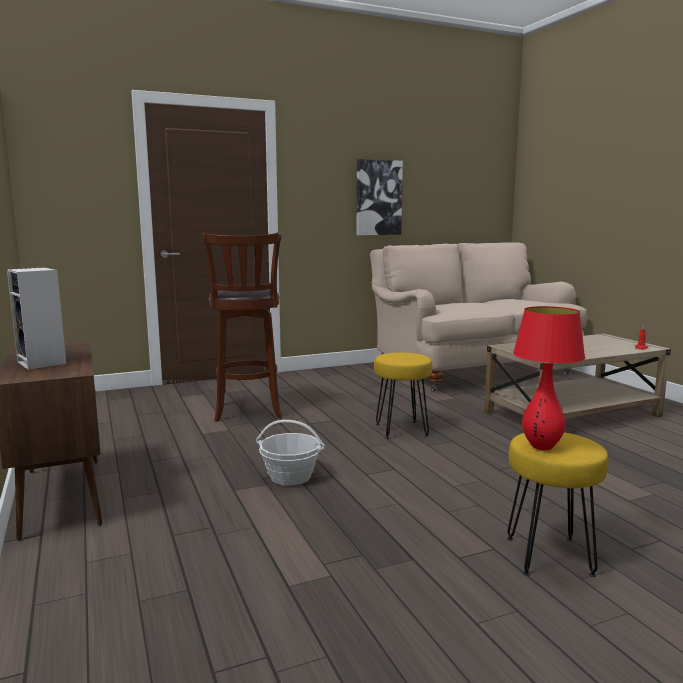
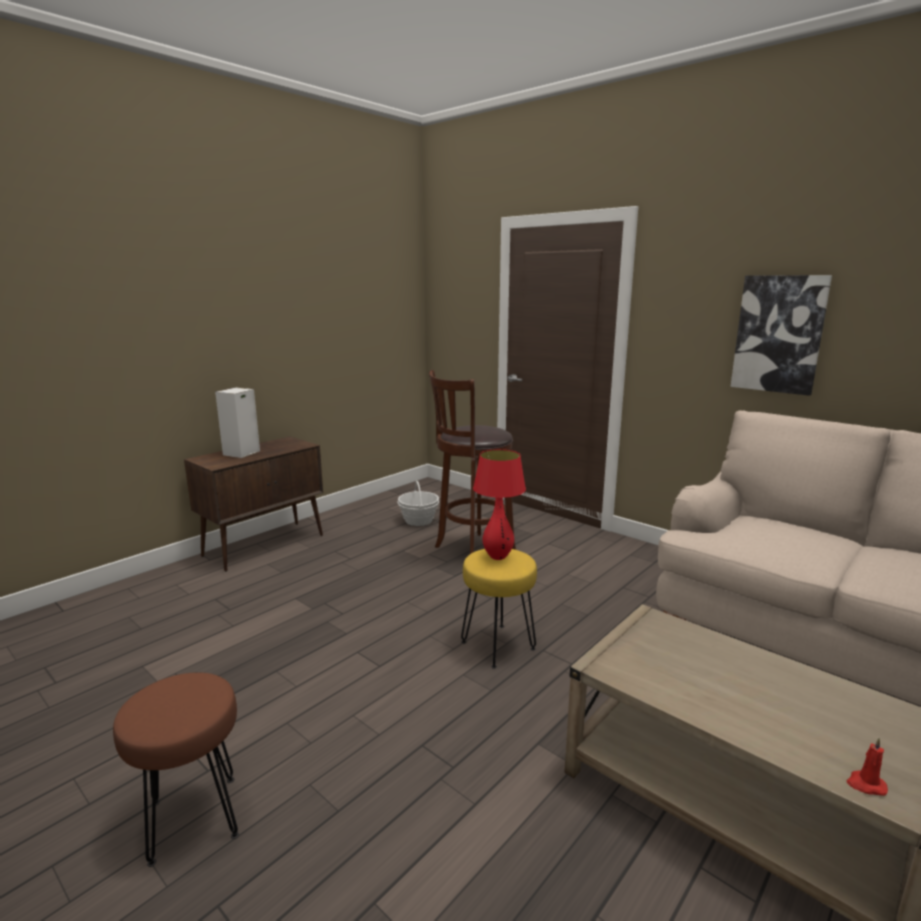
camera: 65 degrees right, 5 degrees up
basket [256,420,325,486] -> basket moved to [398,481,439,526]
yellow stool [507,432,608,577] -> brown stool [113,672,239,867]
red table lamp [513,306,585,450] -> red table lamp moved to [473,449,526,560]

